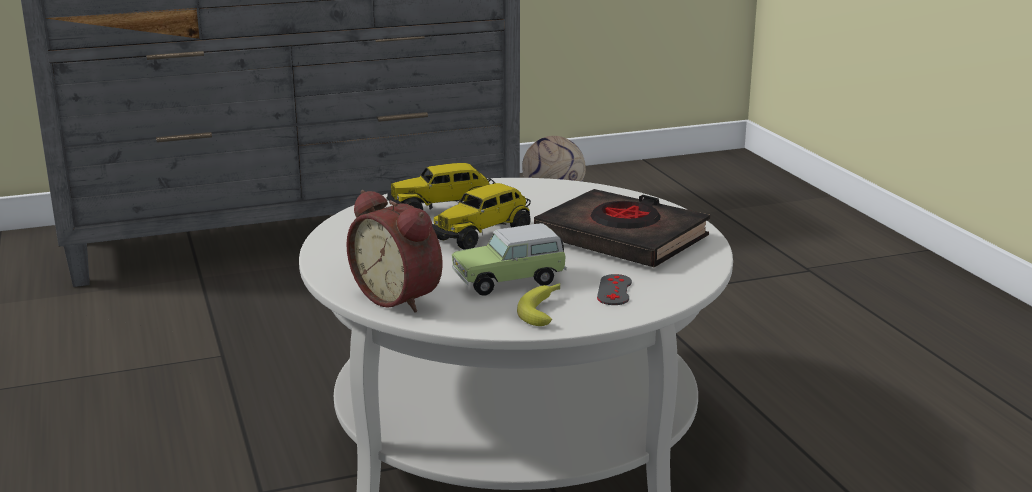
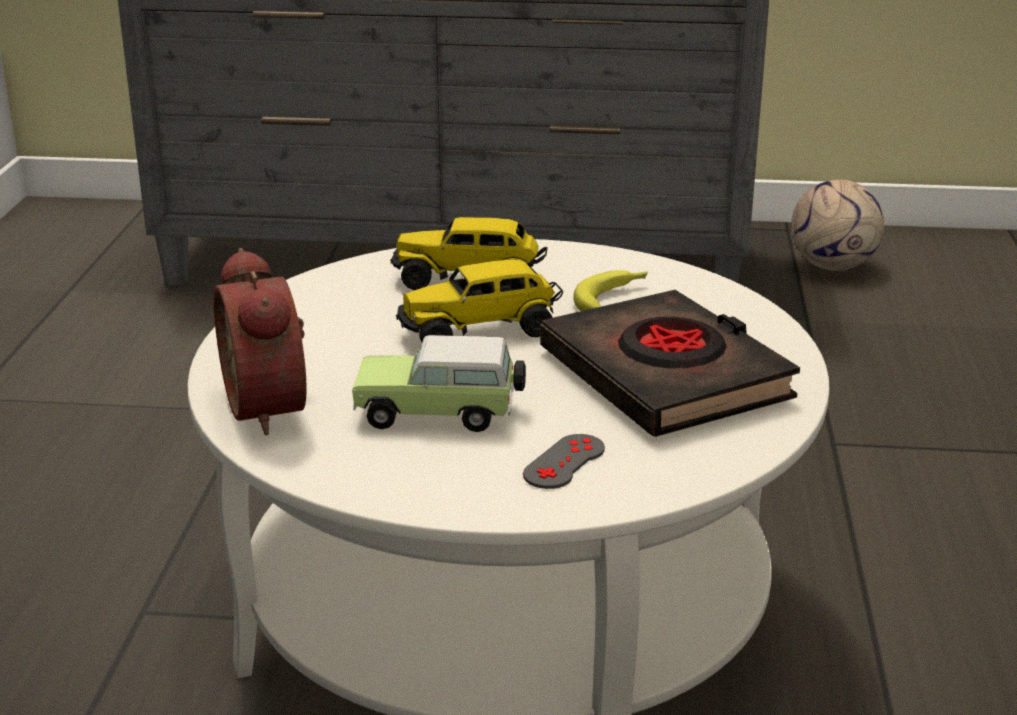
camera: 25 degrees right, 5 degrees up
banana [517,283,560,326] -> banana moved to [573,270,648,311]

